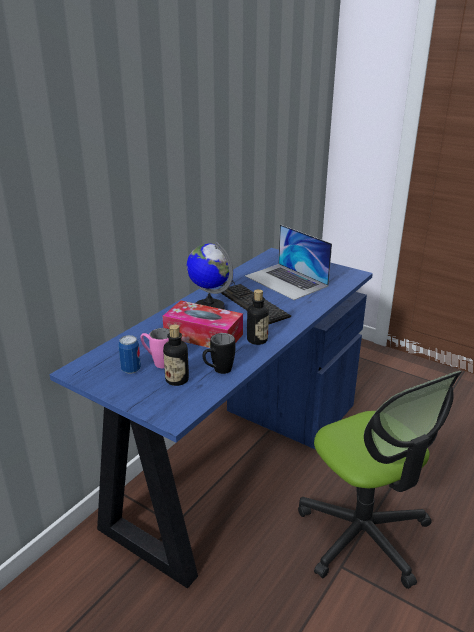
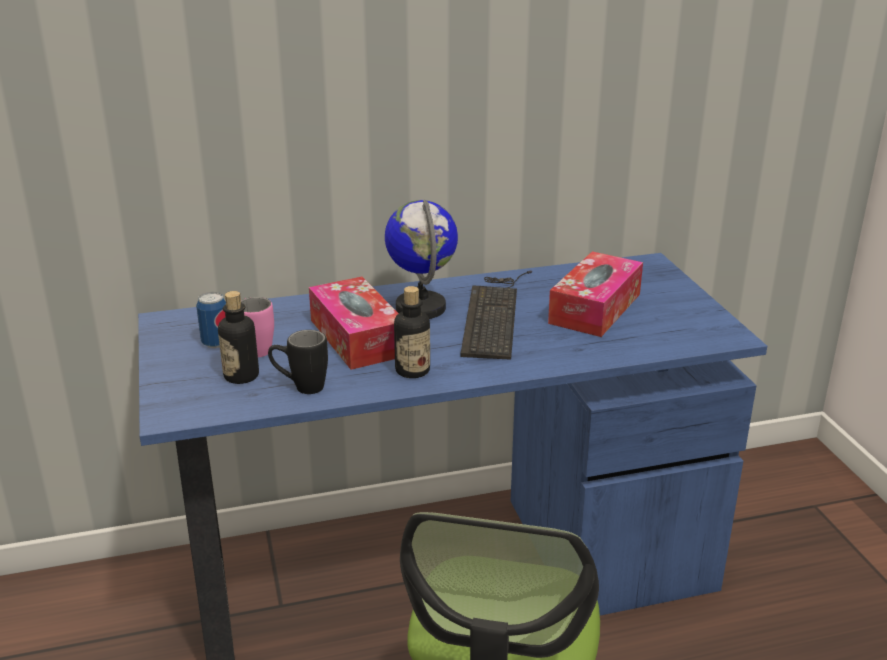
camera: 40 degrees right, 0 degrees up
laptop [245,224,332,300] -> tissue box [548,251,643,337]

